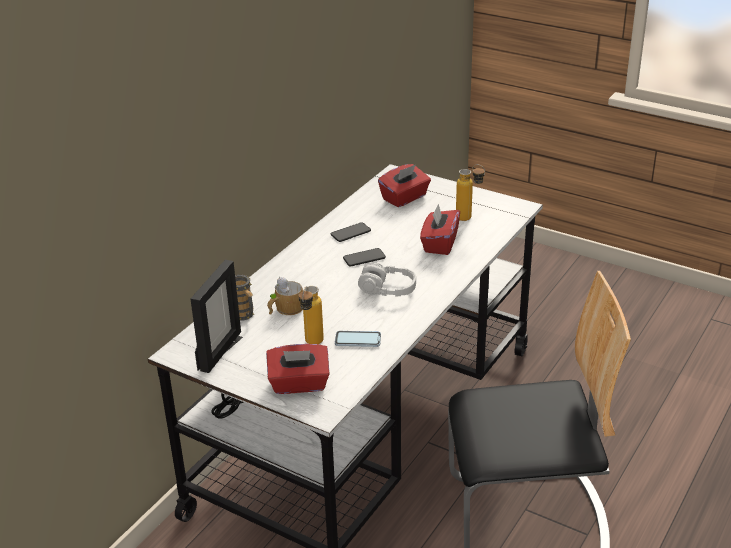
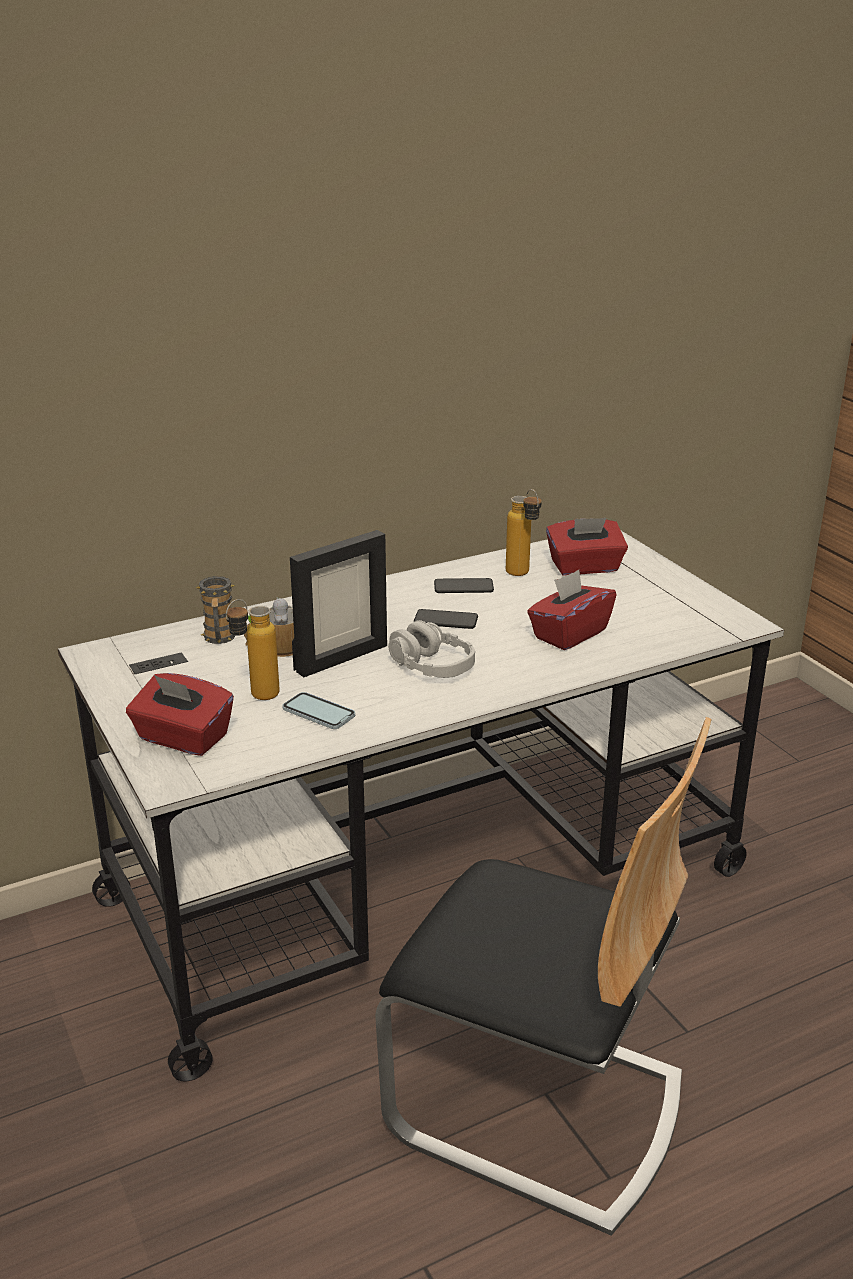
camera: 30 degrees right, 5 degrees down
picture frame [190,260,241,373] -> picture frame moved to [290,530,387,677]
bottle [456,164,485,221] -> bottle moved to [506,489,542,576]

